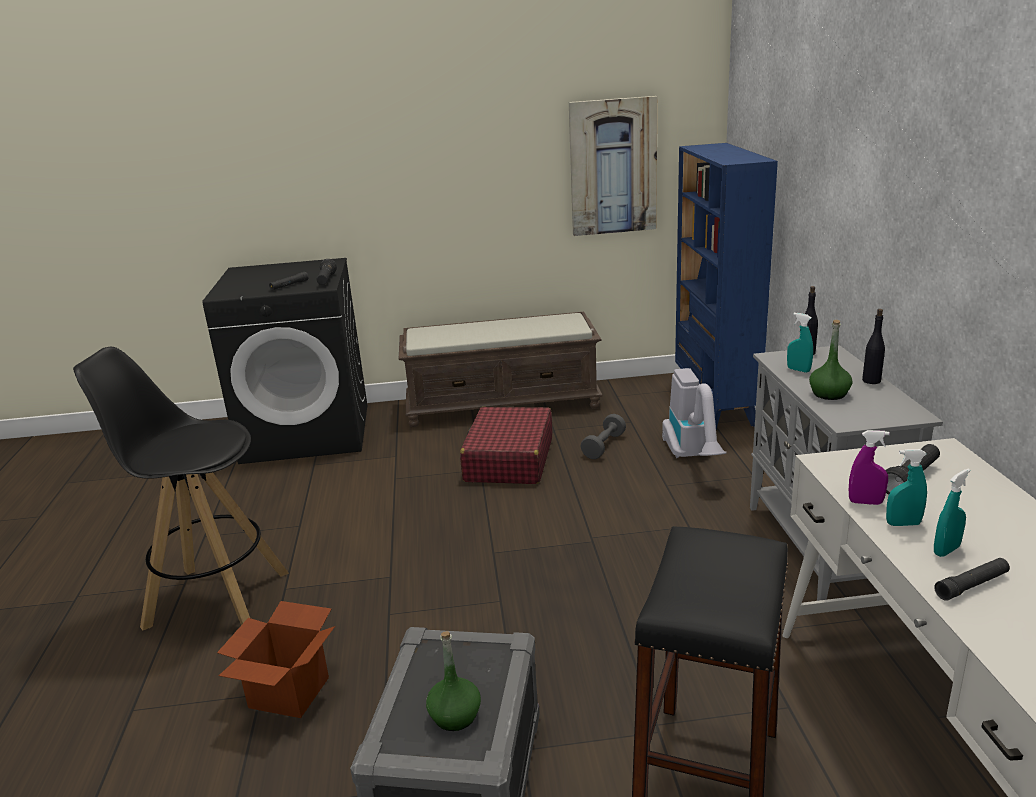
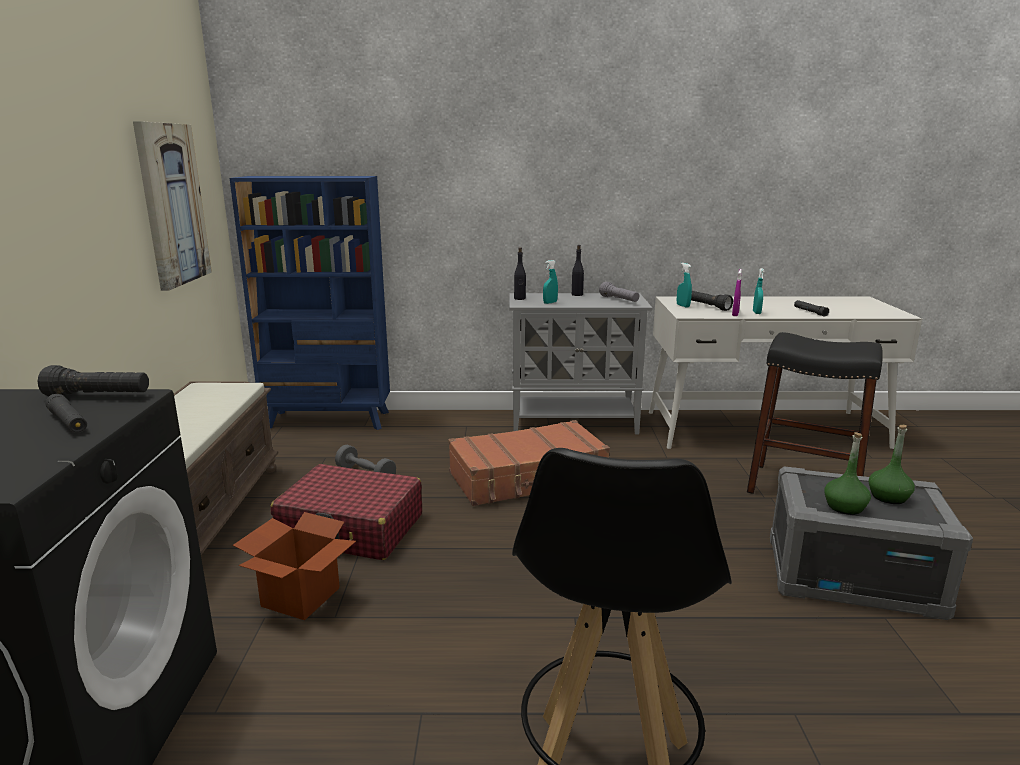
camera: 85 degrees left, 5 degrees down
cardboard box [217,601,335,718] -> cardboard box moved to [233,512,356,620]
vacuum cleaner [662,368,727,458] -> none
green bottle [809,320,853,400] -> green bottle moved to [824,432,871,515]
turquoise spray bottle [934,469,970,557] -> turquoise spray bottle moved to [677,263,692,308]
none -> brown suitcase [448,420,610,506]
none -> grey flashlight [599,282,639,302]

